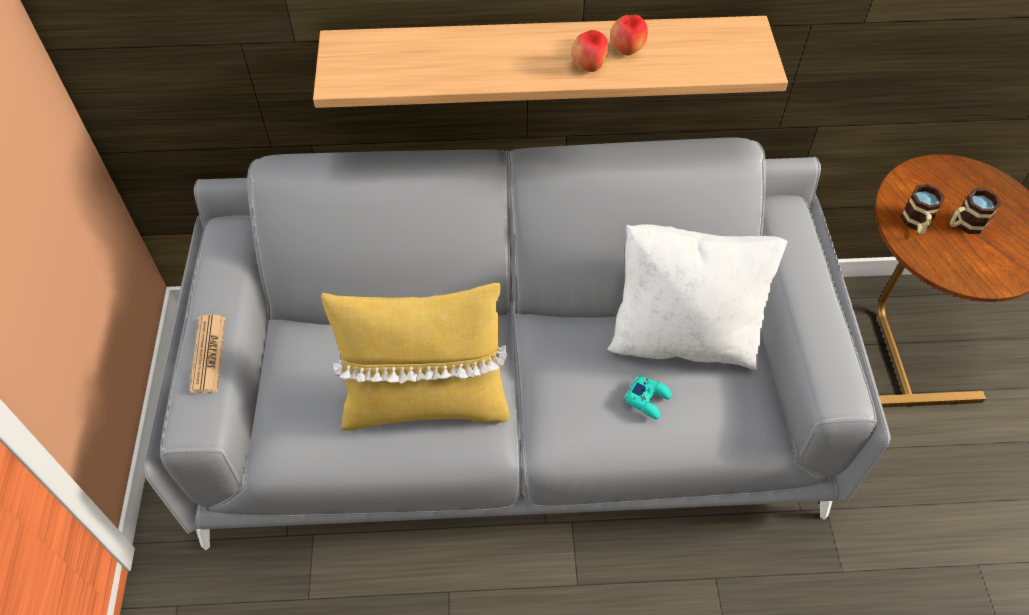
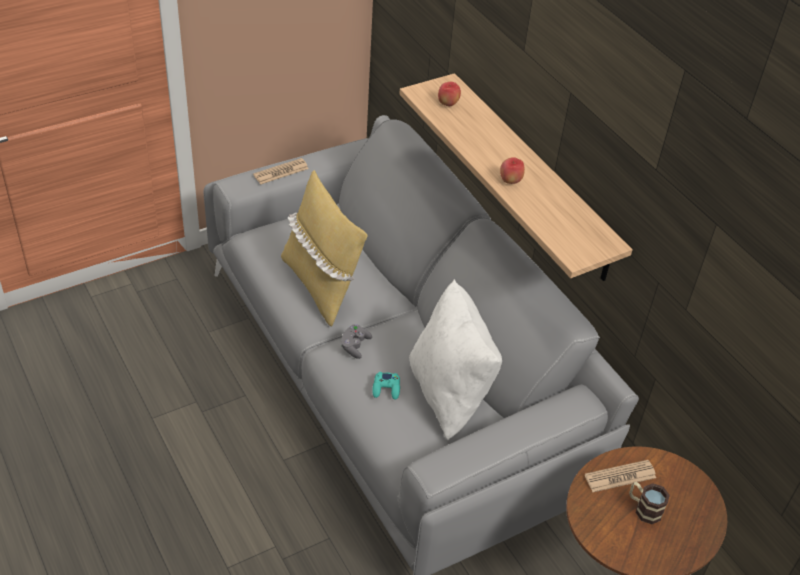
camera: 60 degrees right, 10 degrees down
apple [610,15,648,56] -> apple moved to [438,82,461,106]
mug [900,184,945,235] -> newspaper [585,460,656,492]
none -> grey game controller [341,324,372,359]

